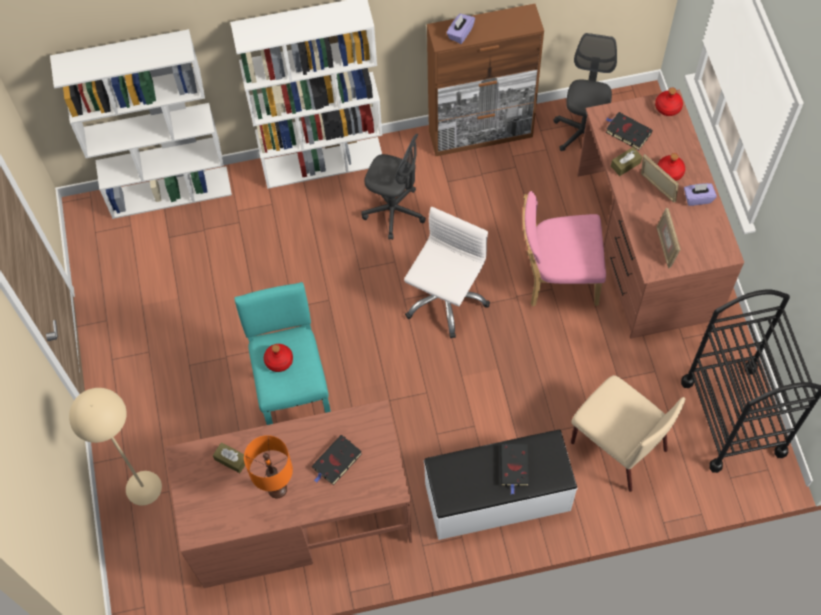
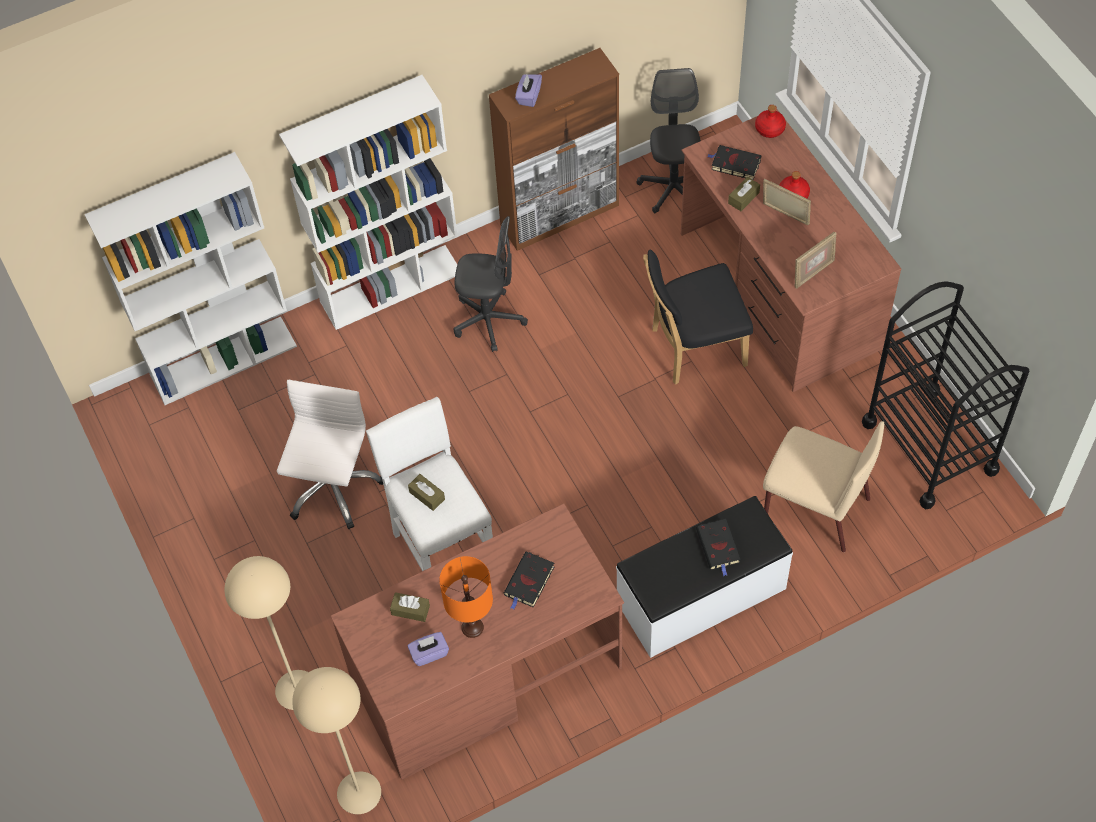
camera: 15 degrees left, 5 degrees down
turquoise stool [235,282,331,425] -> white stool [366,397,493,571]
red bottle [264,344,293,372] -> brown tissue box [408,474,445,511]
white office chair [404,207,490,338] -> white office chair moved to [277,380,383,529]
pink chair [523,191,606,307] -> black chair [643,249,753,385]
picture frame [656,208,681,268] -> picture frame turned 105 degrees counterclockwise [795,232,836,289]
purple tissue box [684,183,717,206] -> purple tissue box moved to [408,632,449,666]
none -> beige floor lamp [292,667,381,814]

